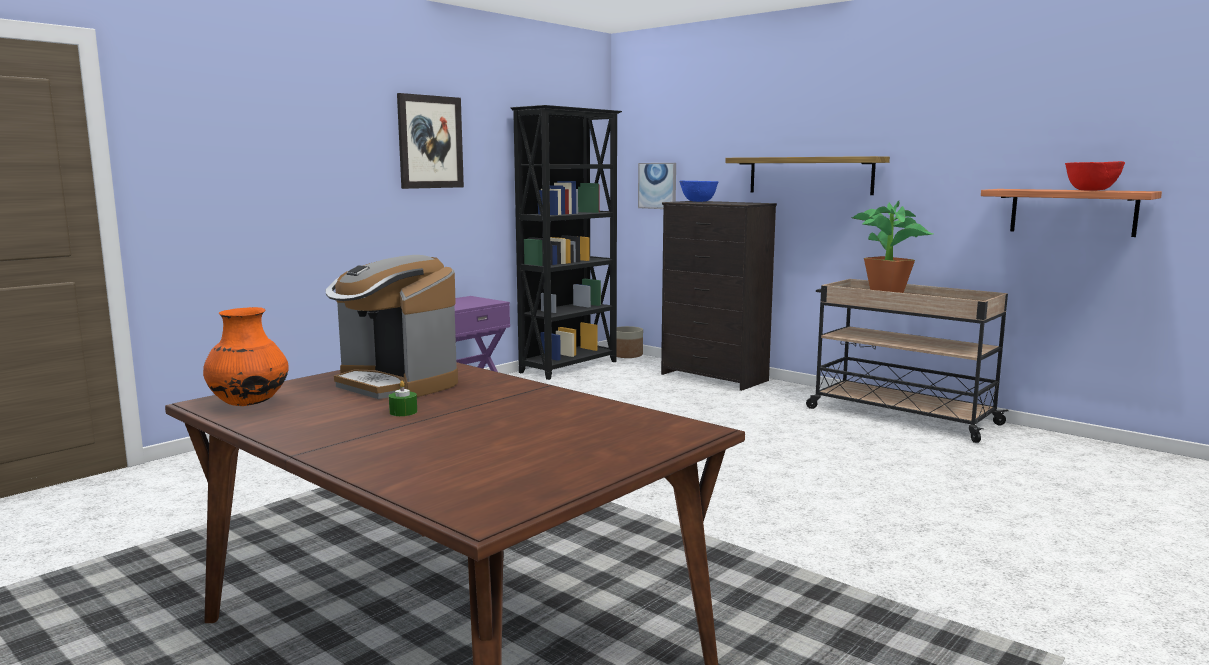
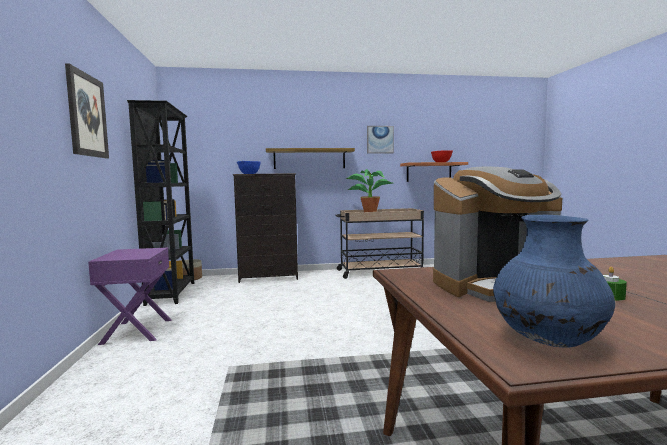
camera: 50 degrees left, 5 degrees down
orange vase [203,307,288,406] -> blue vase [493,215,615,347]
picture [638,163,676,209] -> picture moved to [367,126,394,154]

